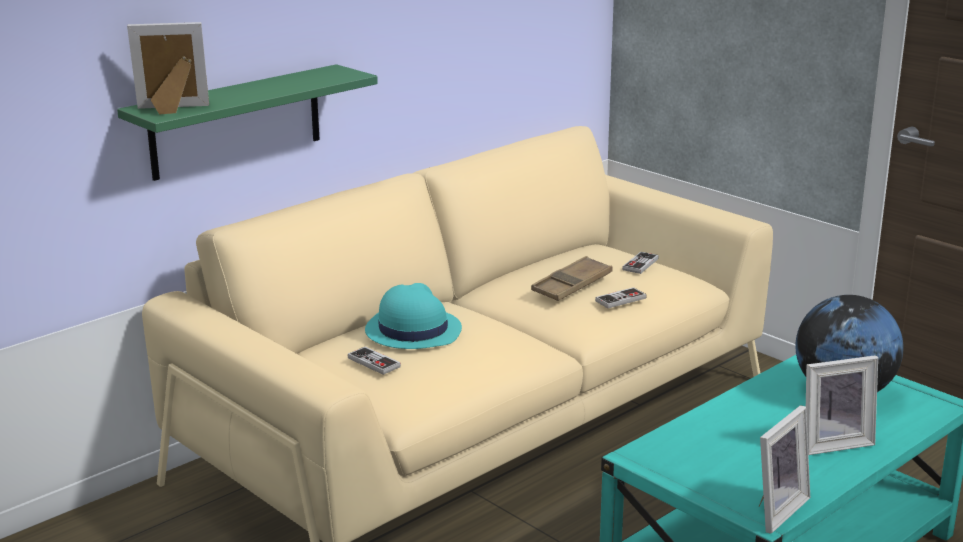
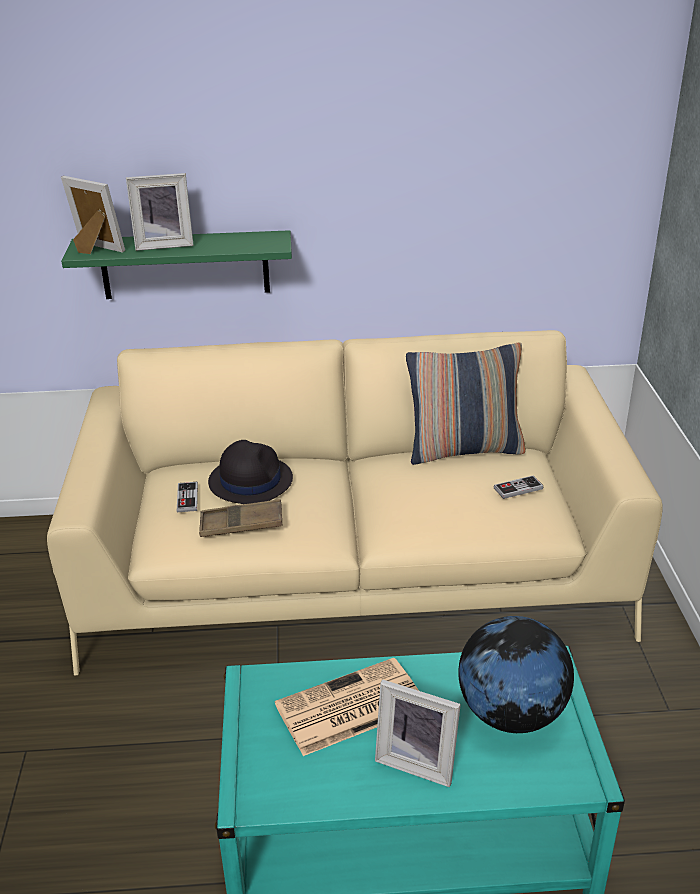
camera: 40 degrees right, 10 degrees up
turquoise hat [365,283,462,349] -> black hat [208,440,293,504]
brown tray [531,256,613,301] -> brown tray moved to [199,499,282,537]
game controller [595,287,647,308] -> none
picture frame [759,405,810,534] -> picture frame moved to [126,173,194,251]
none -> newspaper [275,658,419,756]
none -> pillow [406,343,526,465]

